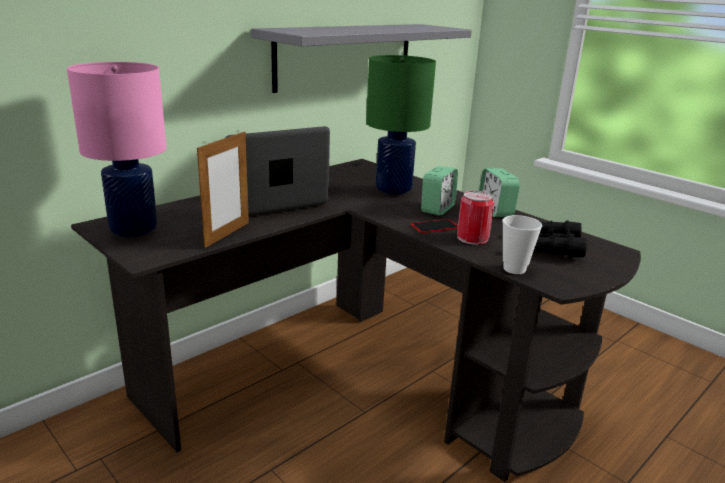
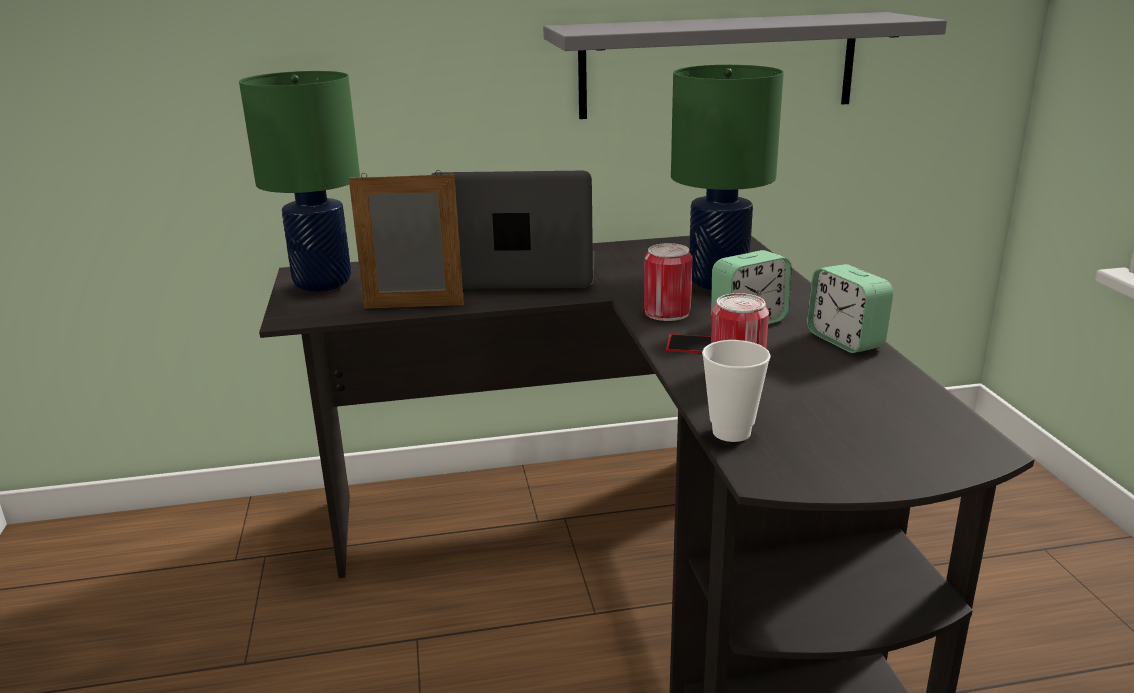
camera: 35 degrees right, 0 degrees up
pink table lamp [67,62,166,237] -> green table lamp [239,71,360,292]
picture frame [197,130,249,248] -> picture frame turned 150 degrees counterclockwise [349,170,464,309]
alarm clock [479,168,520,217] -> alarm clock turned 45 degrees counterclockwise [807,264,894,353]
black binoculars [533,220,587,258] -> none
none -> can [644,243,693,321]

